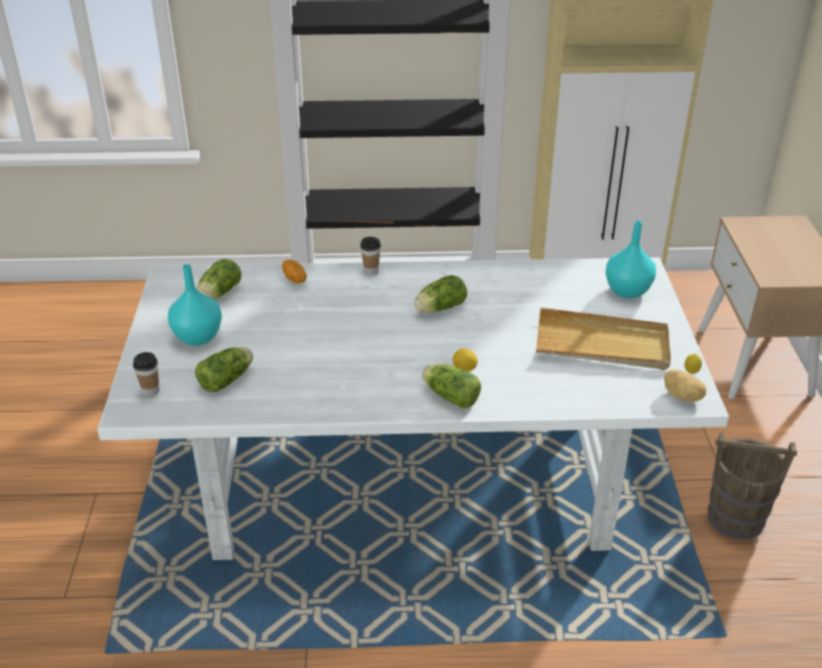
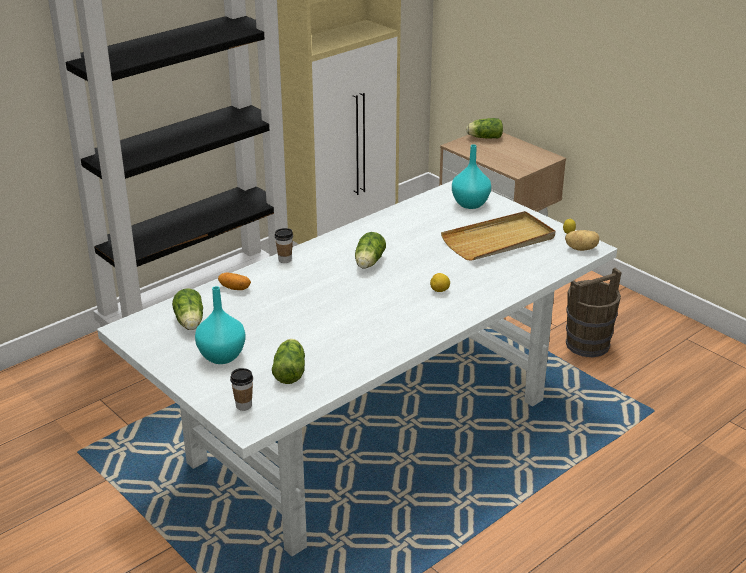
camera: 40 degrees left, 5 degrees down
lettuce [422,364,481,408] -> lettuce moved to [466,118,503,139]

